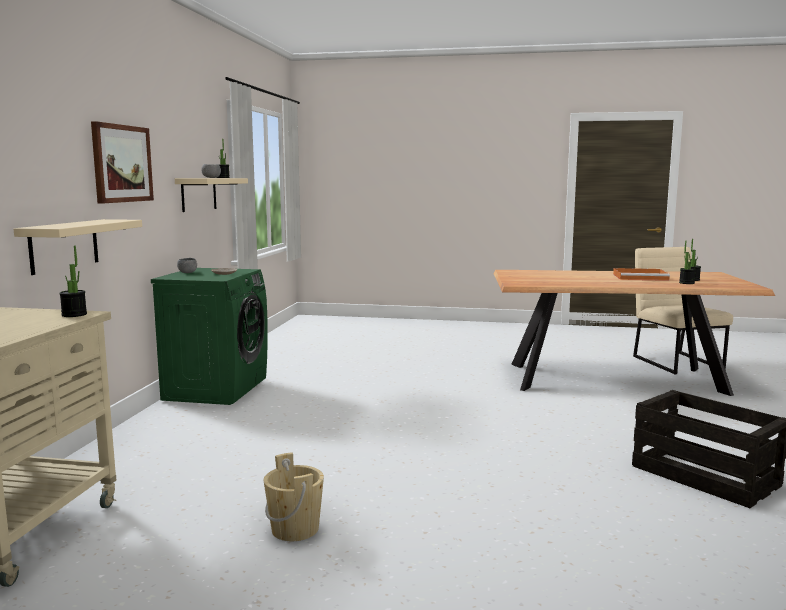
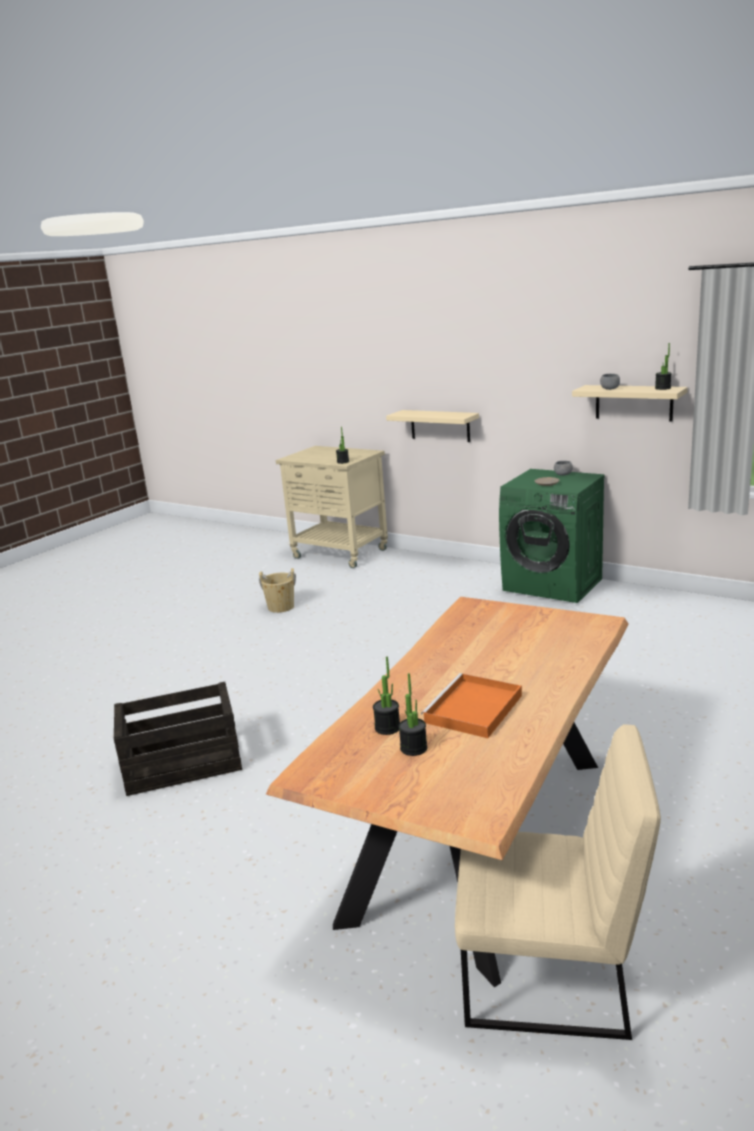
camera: 115 degrees right, 10 degrees up
picture [91,121,154,204] -> none

